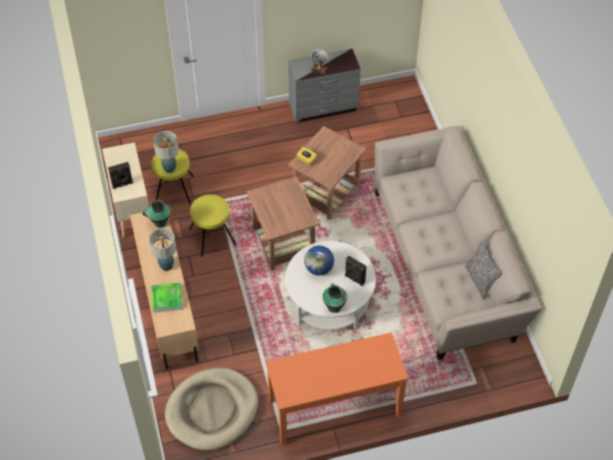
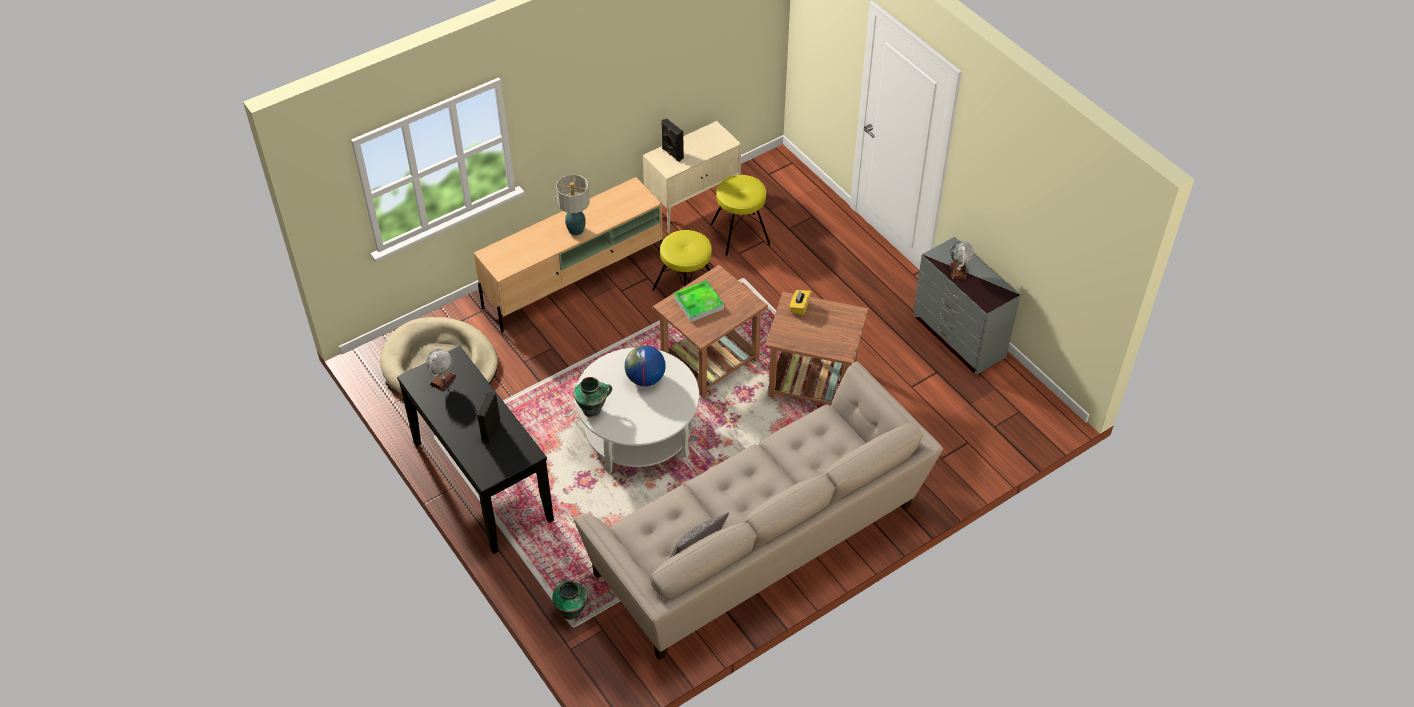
camera: 70 degrees right, 5 degrees down
vase [142,200,171,228] -> vase moved to [552,578,588,620]
tray [151,282,183,313] -> tray moved to [674,280,724,322]
table lamp [153,131,179,173] -> none
orange console table [266,332,408,445] -> black console table [397,346,554,554]
black speaker [345,256,366,286] -> black speaker moved to [477,391,500,443]
none -> globe [426,349,456,391]

